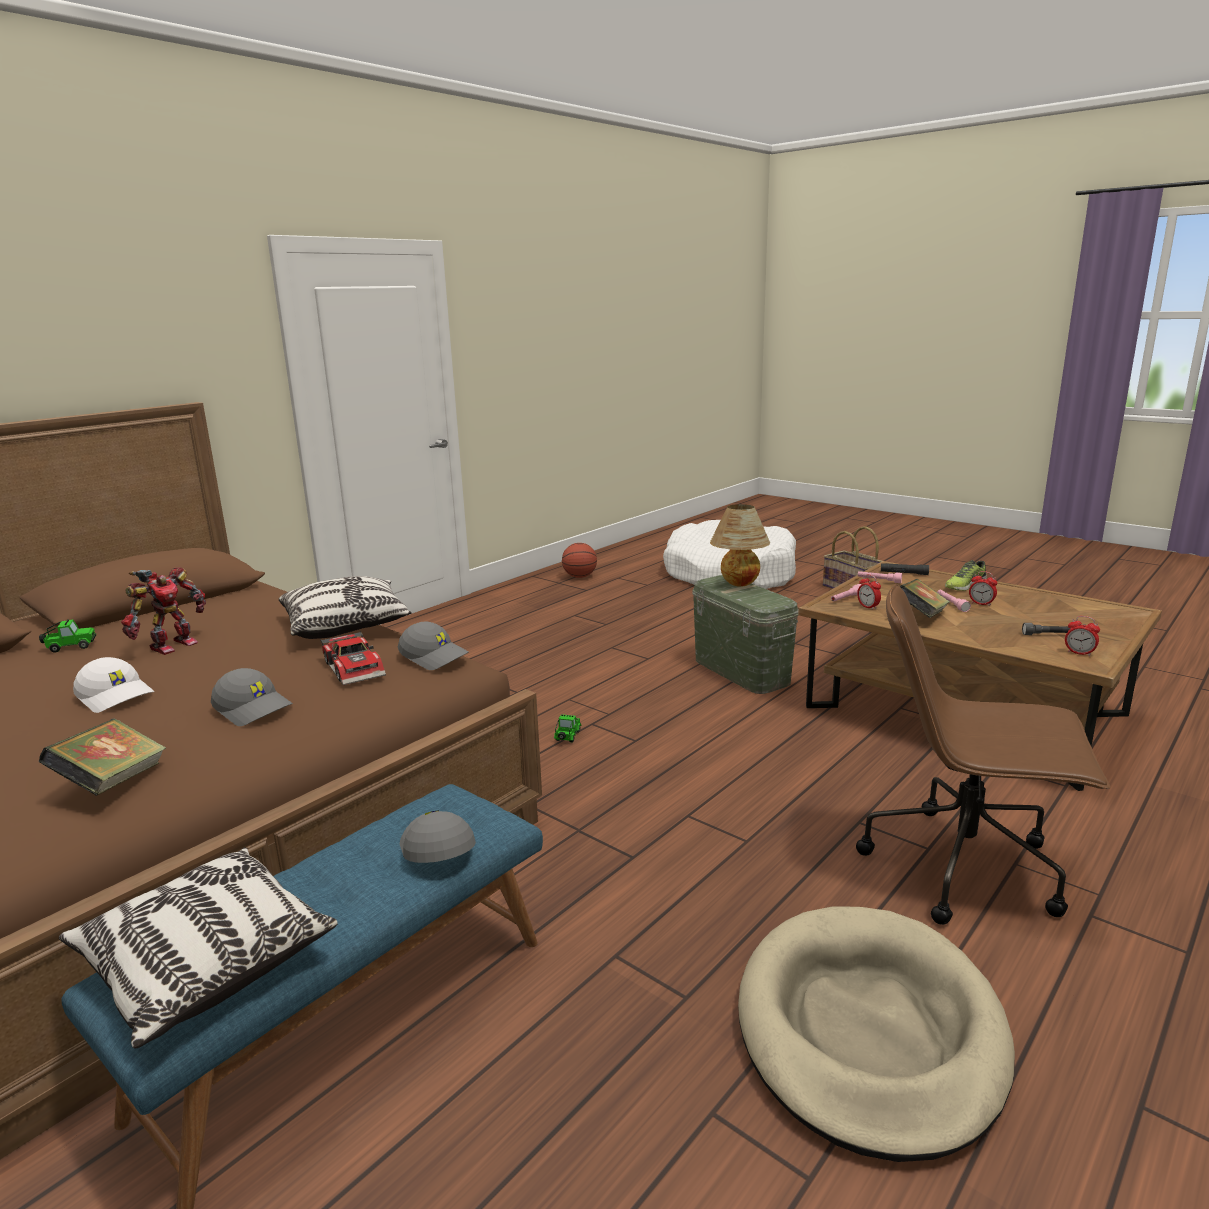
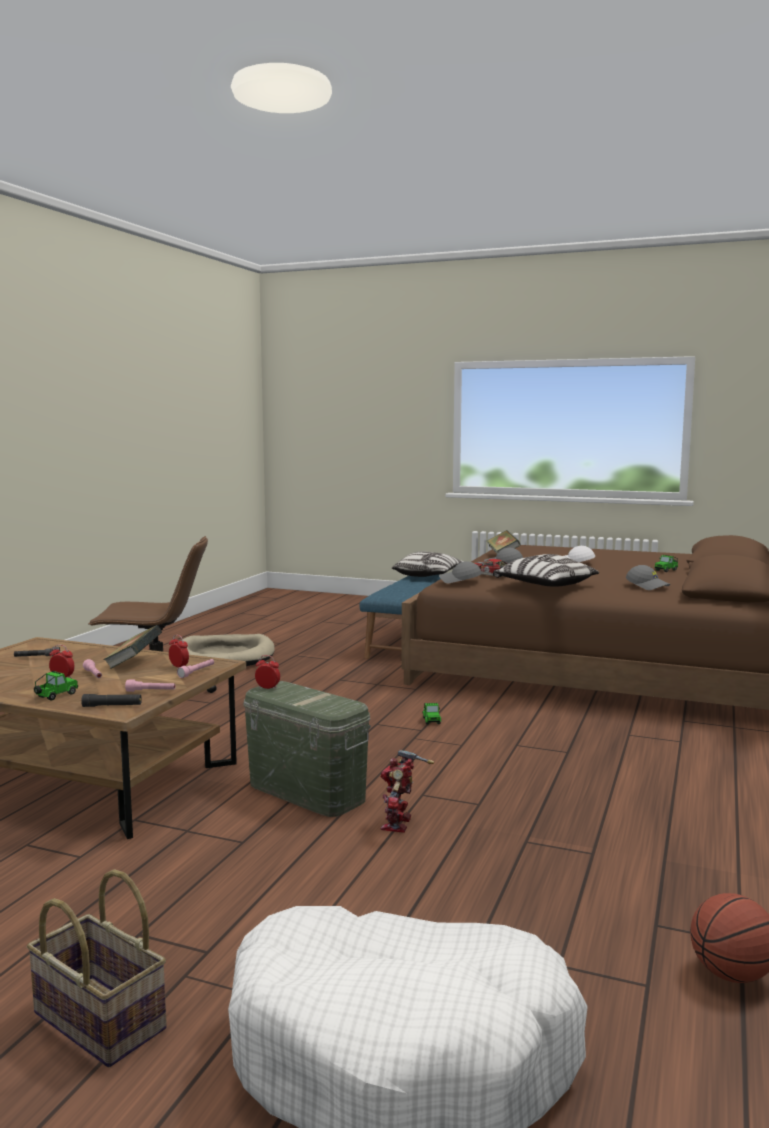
camera: 160 degrees right, 10 degrees down
toy robot [121,567,206,655] -> toy robot moved to [380,749,434,833]
grey cap [400,810,476,863] -> grey cap moved to [626,565,670,590]
table lamp [710,504,770,587] -> none
shoe [945,560,987,591] -> toy car [34,671,78,701]
alarm clock [1065,616,1100,656] -> alarm clock moved to [255,655,280,690]

